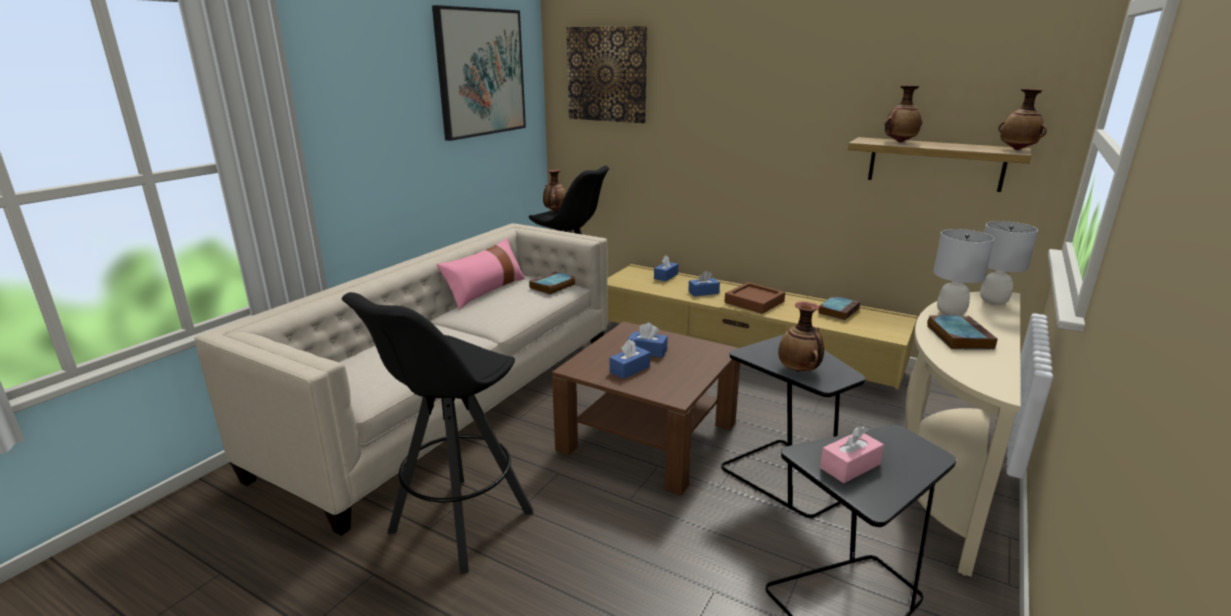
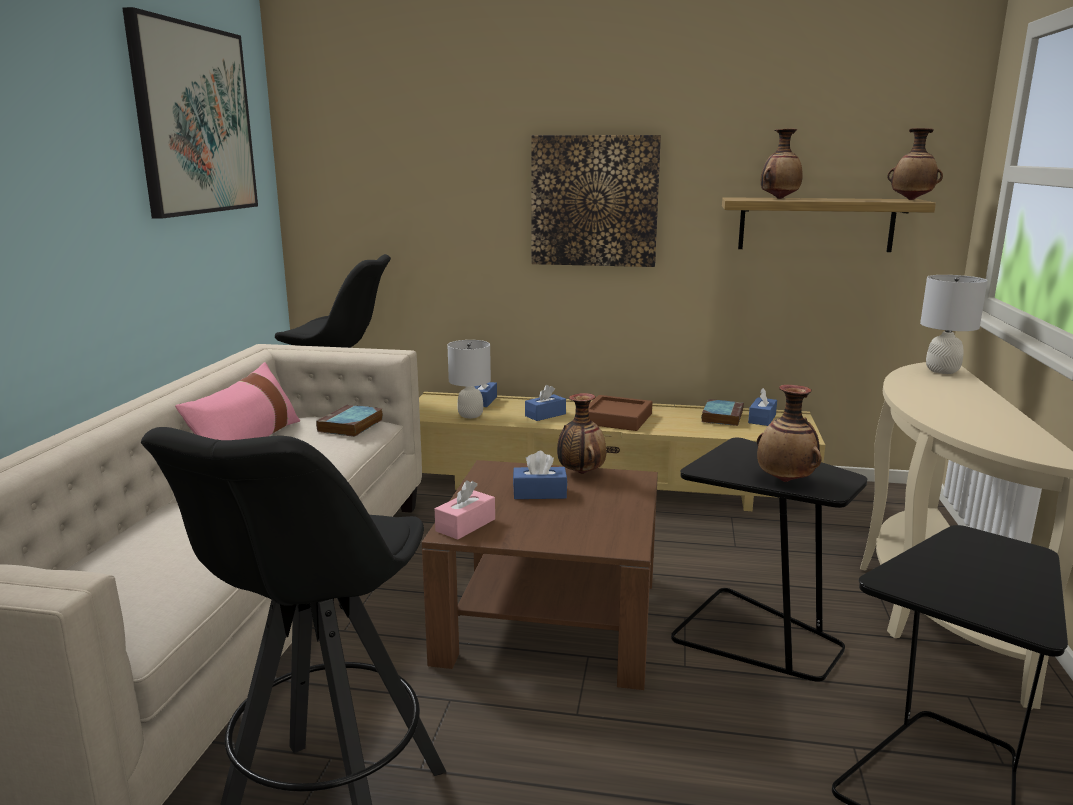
camera: 20 degrees left, 5 degrees down
vase [543,169,567,212] -> vase moved to [557,393,606,474]
picture [567,26,647,123] -> picture moved to [531,135,661,267]
blue tissue box [609,339,650,379] -> blue tissue box moved to [748,388,777,426]
pink tissue box [820,426,884,483] -> pink tissue box moved to [435,480,495,540]
book [927,315,997,350] -> none
grey table lamp [934,229,994,316] -> grey table lamp moved to [447,340,491,419]

